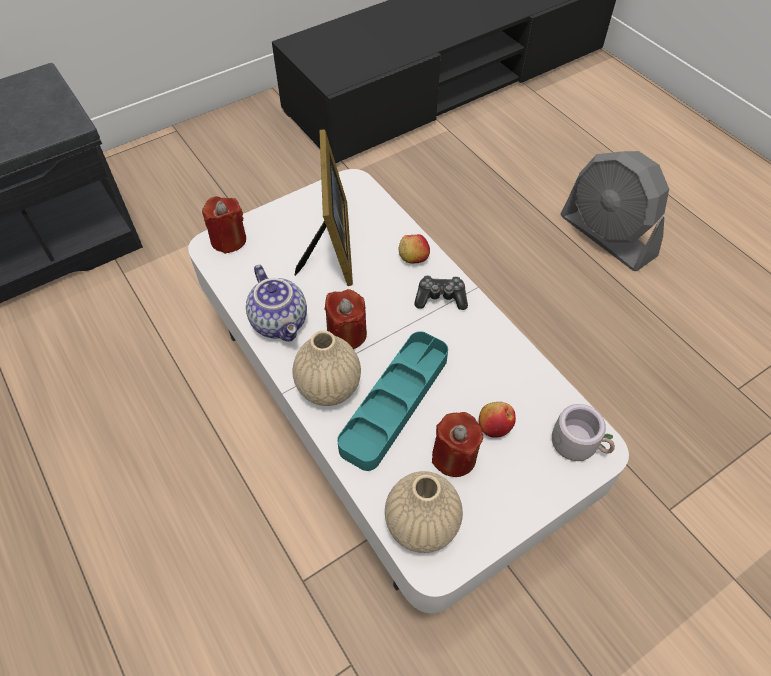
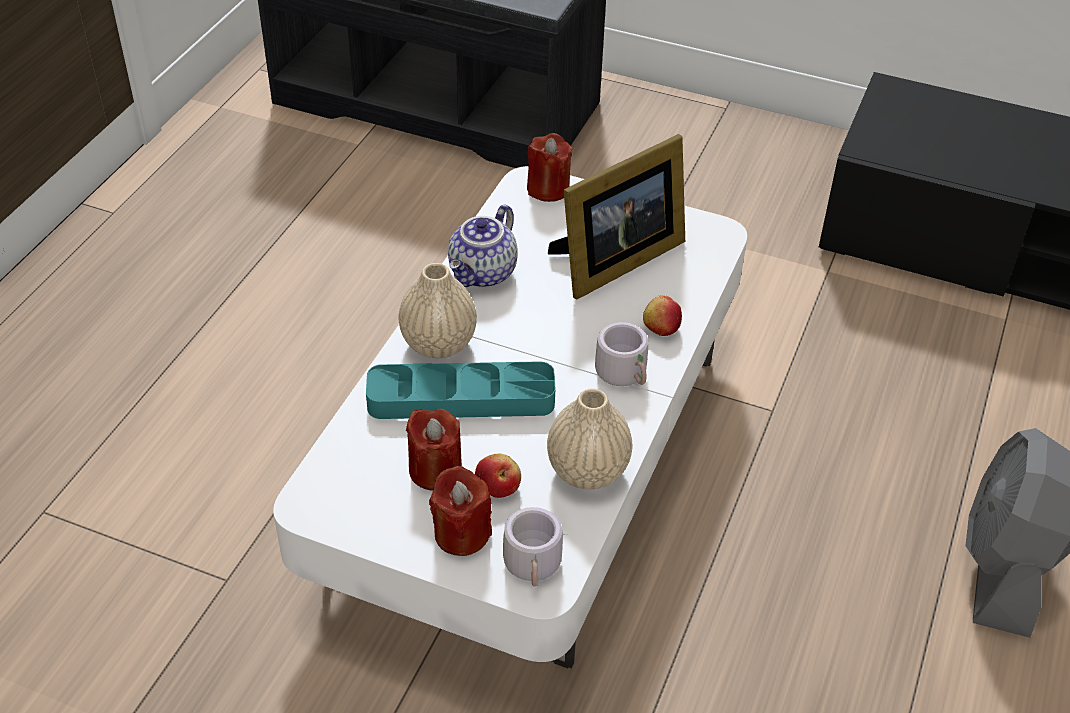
camera: 55 degrees right, 10 degrees down
red candle [324,289,367,349] -> red candle moved to [429,466,492,556]
beige vase [385,471,463,553] -> beige vase moved to [547,388,632,489]
game controller [414,275,468,310] -> grey mug [595,322,648,386]

